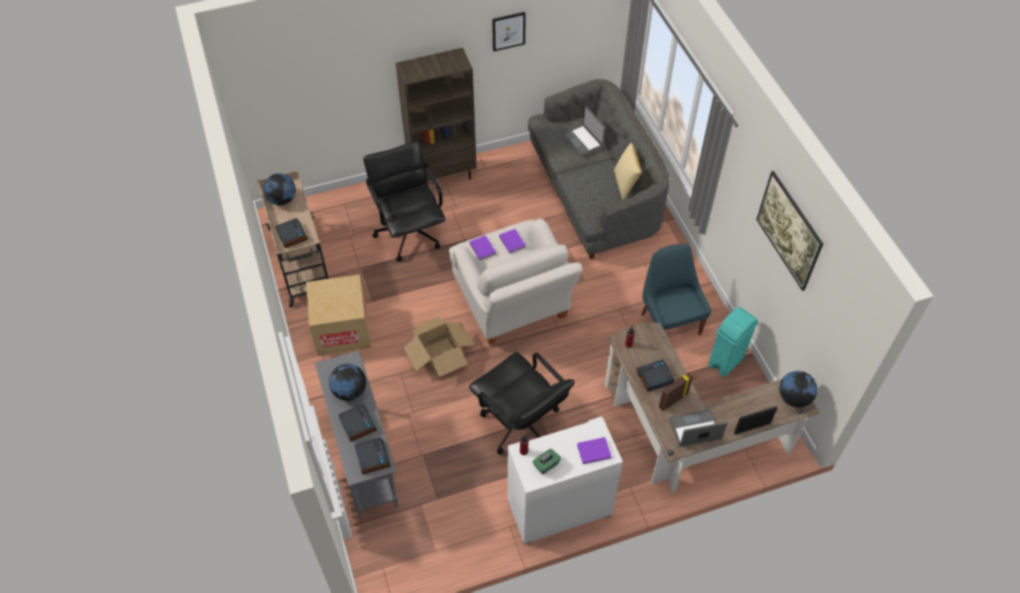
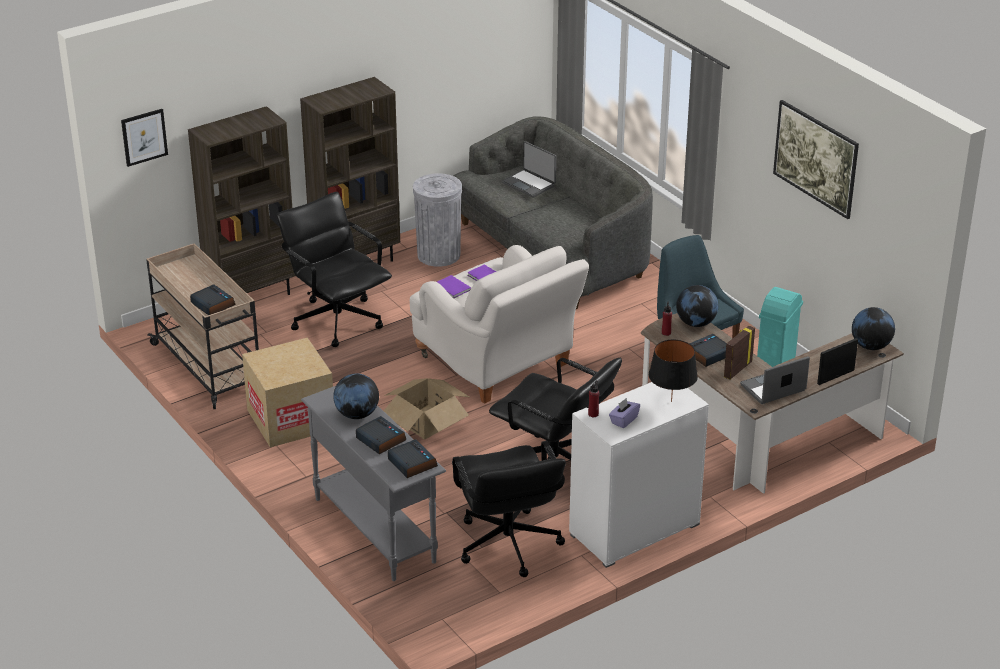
camera: 15 degrees left, 20 degrees down
globe [263,173,296,205] -> globe moved to [676,285,718,327]
picture [492,12,526,51] -> picture moved to [121,109,168,167]
green tissue box [533,449,561,475] -> purple tissue box [609,398,640,428]
purple book [577,437,612,464] -> black table lamp [649,340,698,402]
pillow [614,143,642,200] -> none
none -> brown bookcase [188,106,296,295]
none -> grey trash can [413,173,462,267]
none -> black office chair [452,441,566,577]

